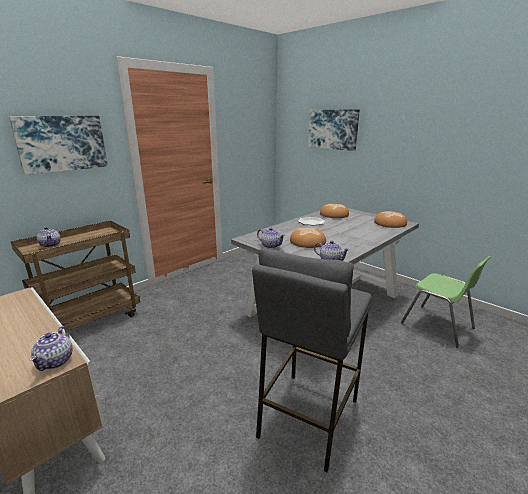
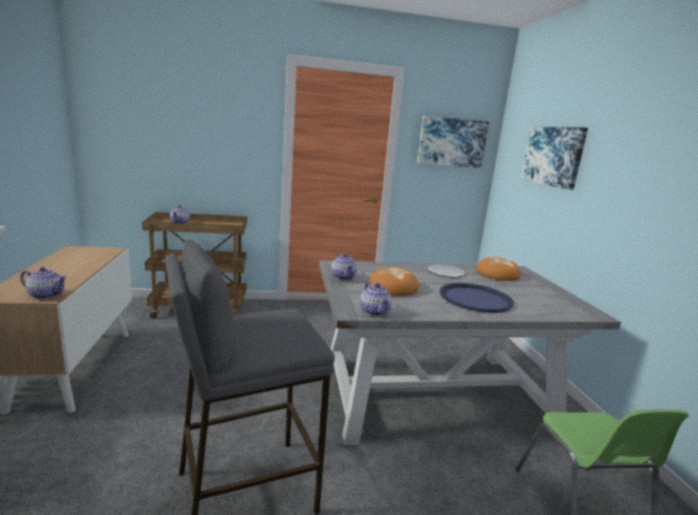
camera: 35 degrees right, 5 degrees down
picture [9,116,108,175] -> picture moved to [417,116,489,168]
teapot [29,326,73,371] -> teapot turned 120 degrees counterclockwise [20,267,67,299]
bread [374,211,407,228] -> none
none -> blue tray [440,283,514,313]

